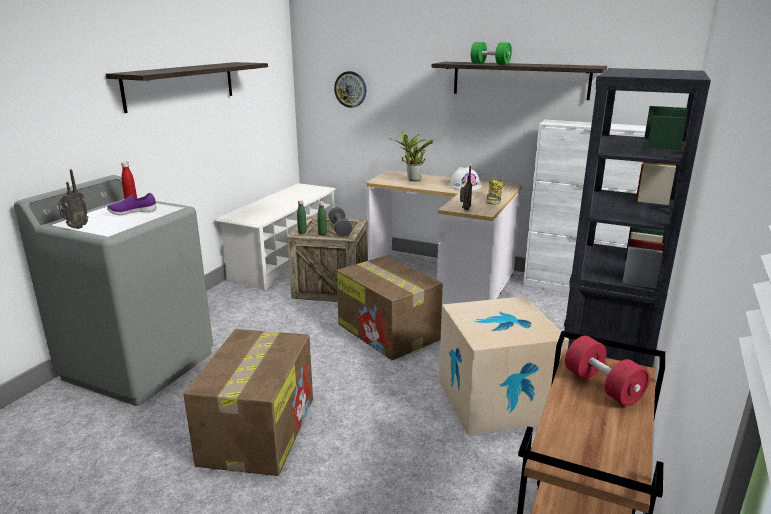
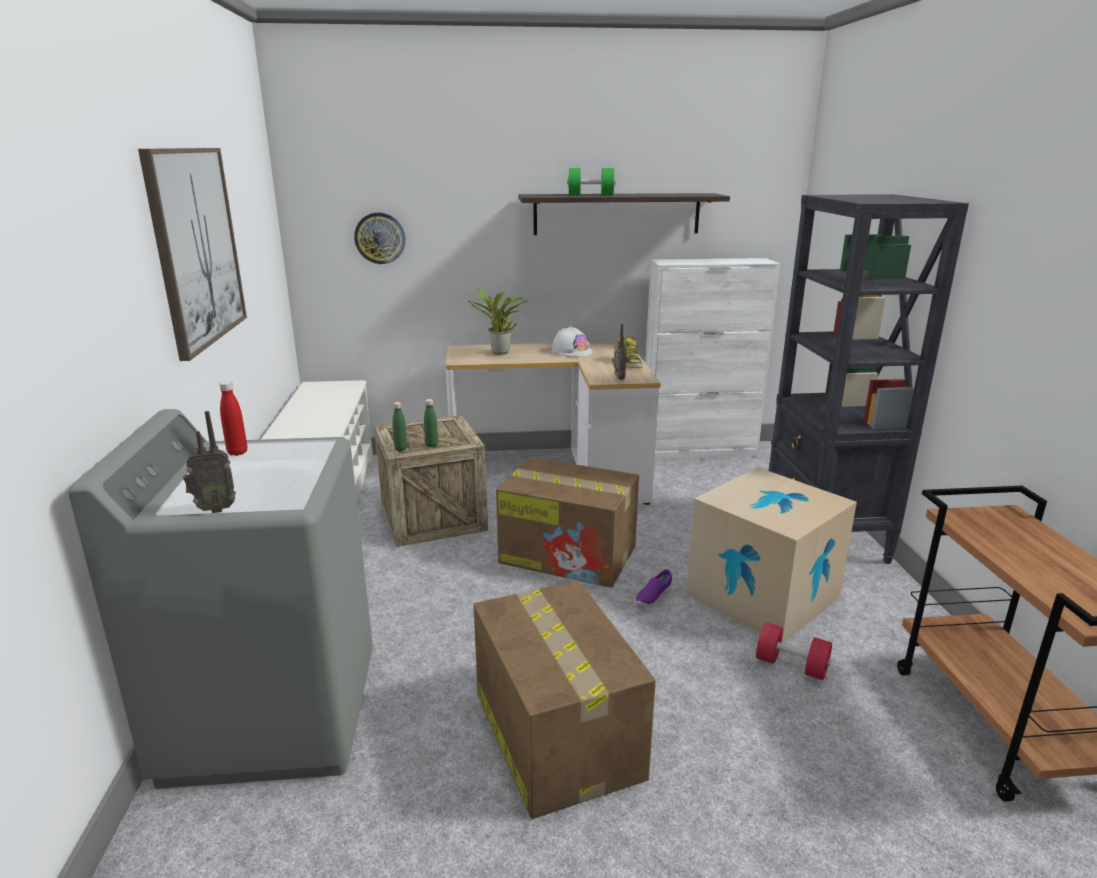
camera: 30 degrees left, 0 degrees up
radio [58,169,88,229] -> radio turned 75 degrees clockwise [183,411,236,513]
shelf [106,62,268,113] -> picture [138,148,247,361]
purple shoe [107,193,157,215] -> purple shoe moved to [635,569,672,607]
grey dumbbell [328,207,352,237] -> none
red dumbbell [565,336,650,406] -> red dumbbell moved to [756,622,832,680]

